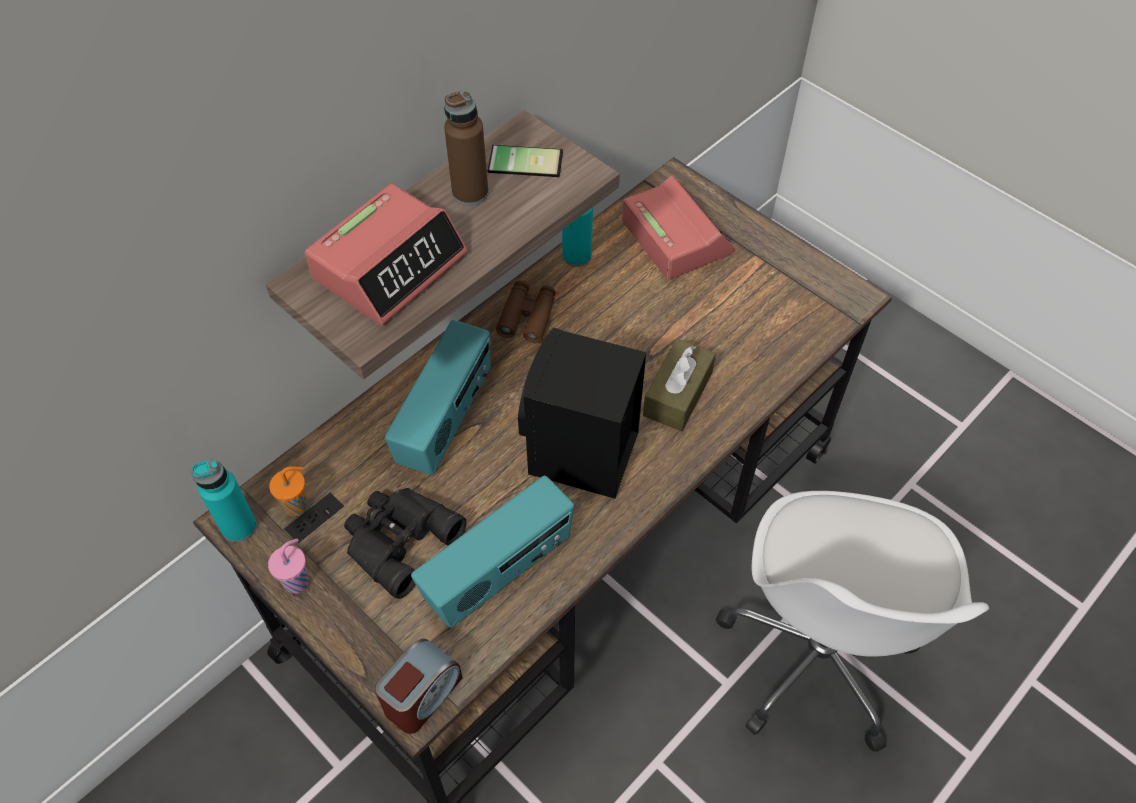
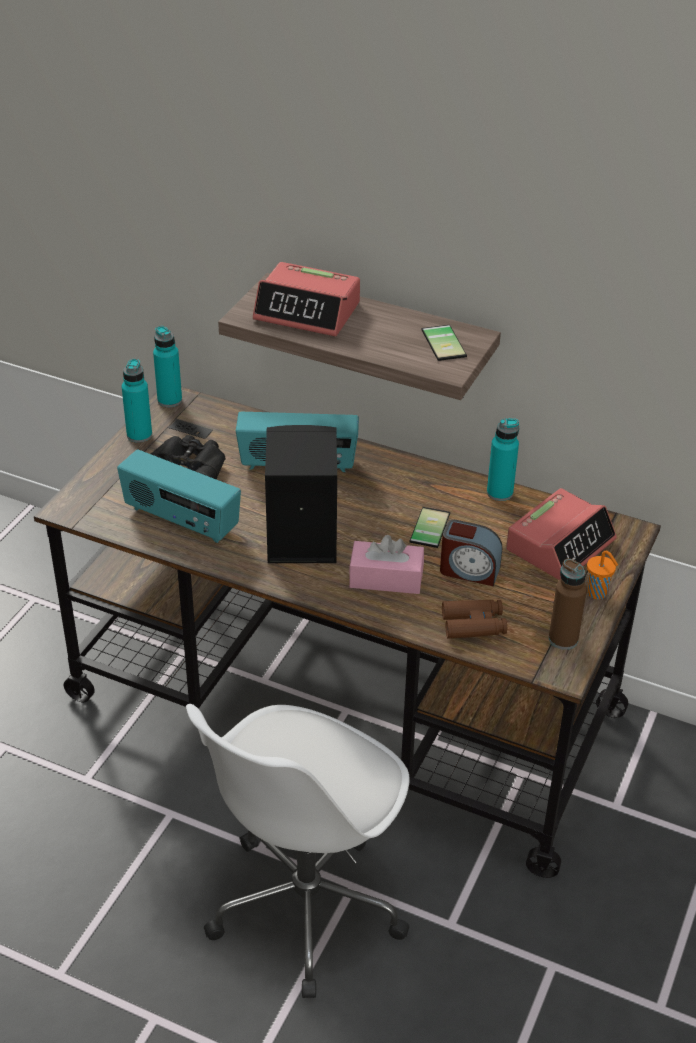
camera: 70 degrees right, 15 degrees down
pink cup [268,539,309,594] -> turquoise bottle [122,359,152,443]
orange cup [269,466,308,517] -> orange cup moved to [587,551,618,599]
alarm clock [375,639,463,734] -> alarm clock moved to [440,520,502,586]
brown bottle [444,91,489,206] -> brown bottle moved to [549,558,587,650]
brown binoculars [496,280,556,343] -> brown binoculars moved to [442,600,507,639]
brown tissue box [643,338,716,431] -> pink tissue box [349,535,424,594]
white office chair [715,491,989,752] -> white office chair turned 45 degrees counterclockwise [186,704,410,998]
none -> phone [409,507,450,548]

